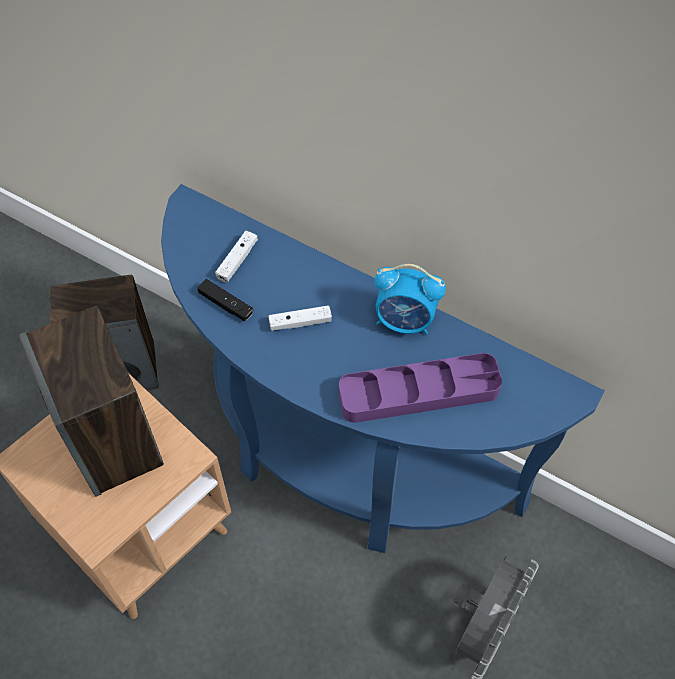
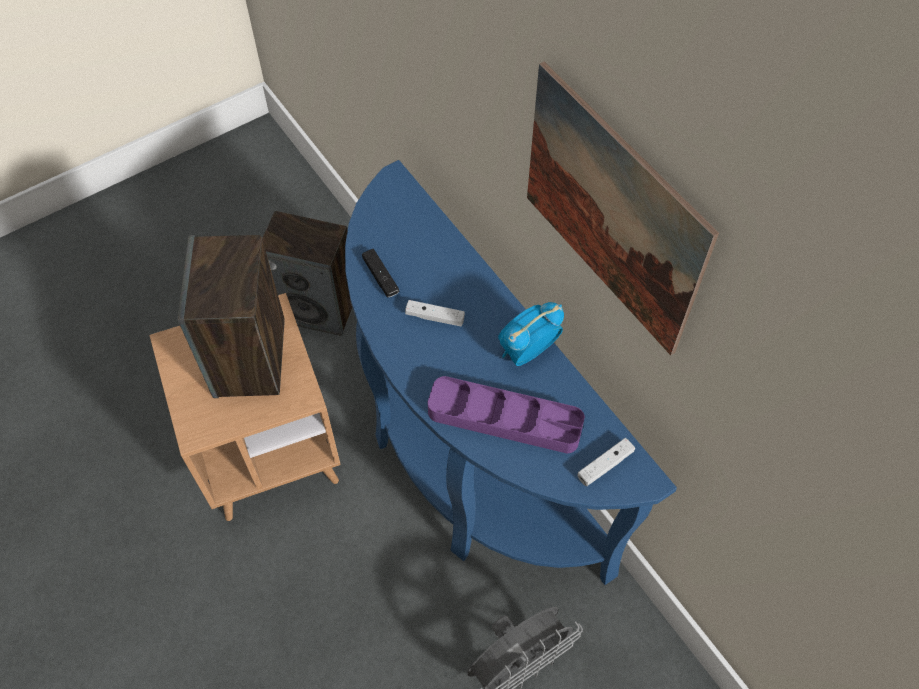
camera: 25 degrees right, 0 degrees up
white game controller [215,231,258,283] -> white game controller moved to [577,438,635,486]
alarm clock [374,264,446,335] -> alarm clock turned 105 degrees clockwise [498,302,564,366]
none -> picture [527,61,719,355]

